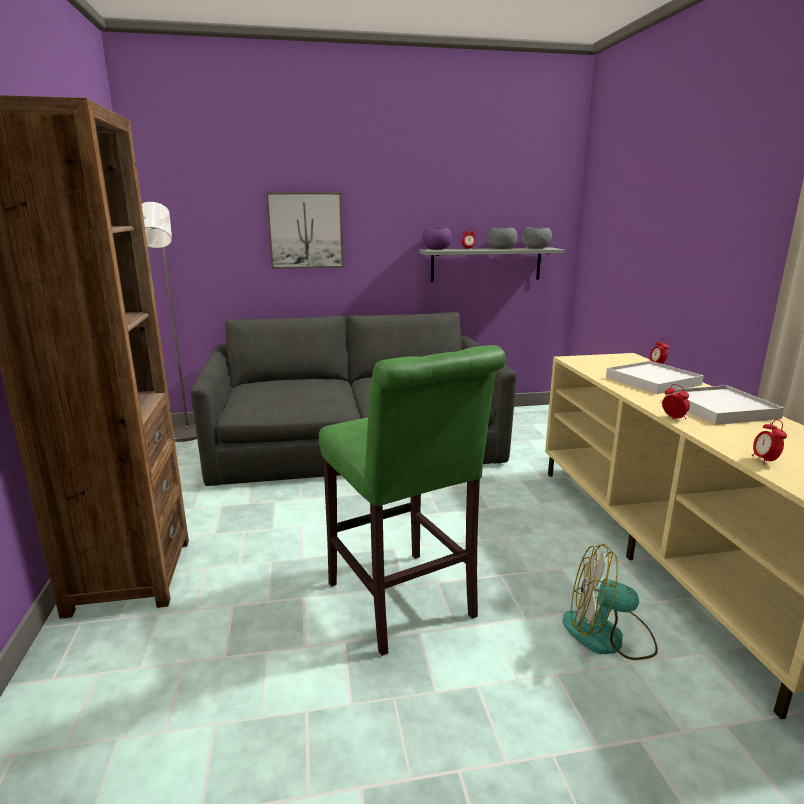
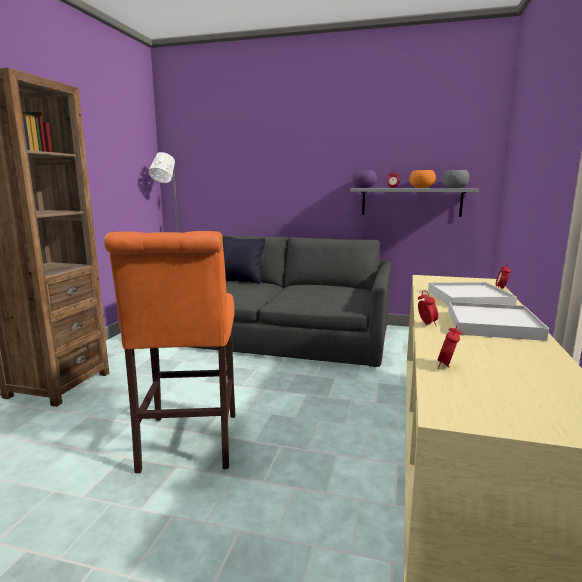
camera: 25 degrees right, 5 degrees down
picture [266,192,343,269] -> none
green stool [319,345,506,656] -> orange stool [104,231,235,473]
grey bowl [488,227,518,249] -> orange bowl [409,170,436,188]
fan [563,544,658,660] -> none
none -> black pillow [223,236,266,284]

